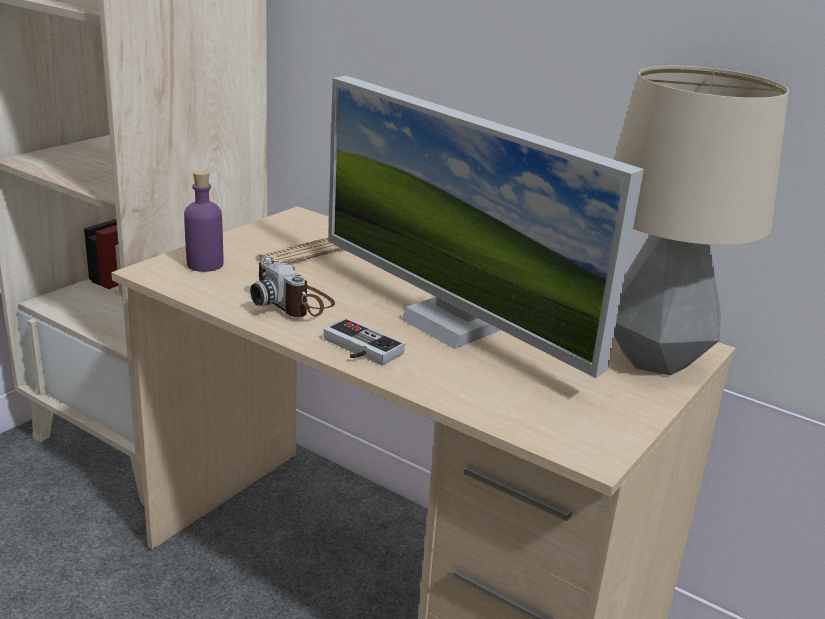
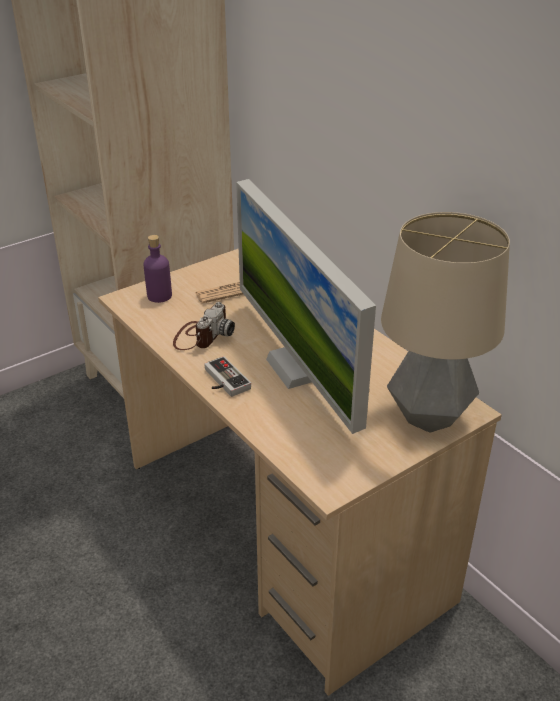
camera: 20 degrees right, 10 degrees up
camera [250,257,335,317] -> camera turned 135 degrees counterclockwise [173,302,235,350]

